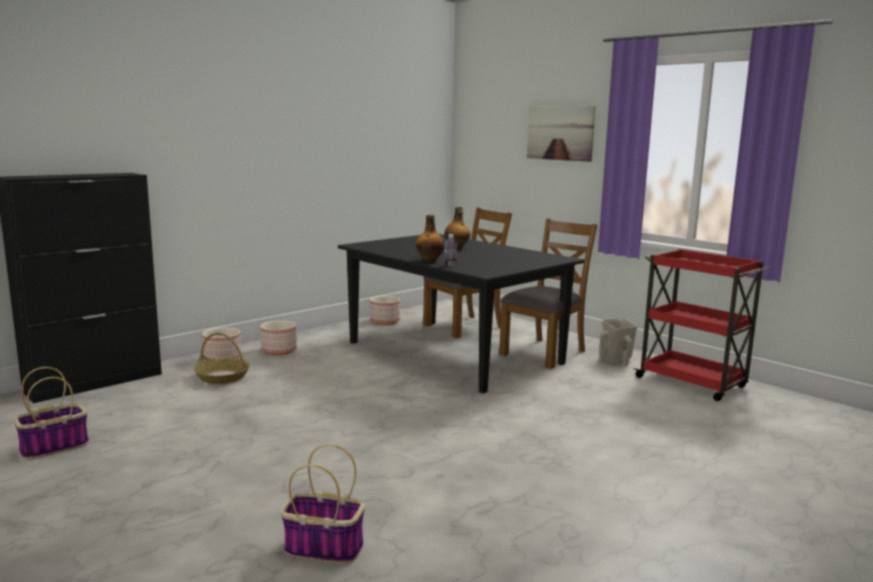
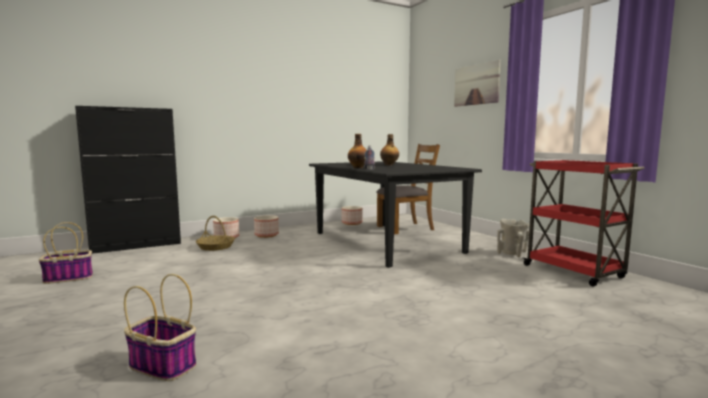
camera: 15 degrees right, 5 degrees down
brown chair [499,219,597,369] -> none

